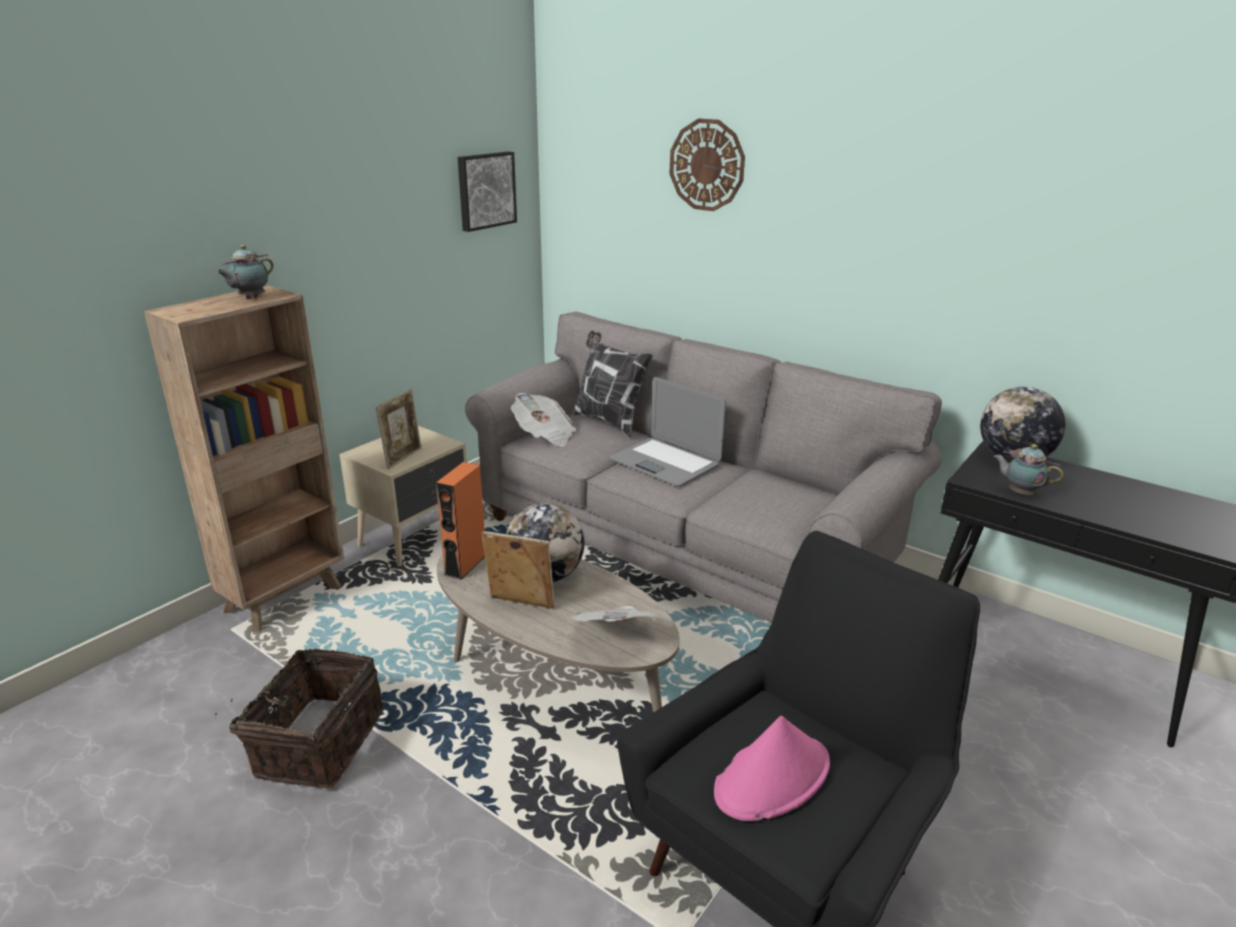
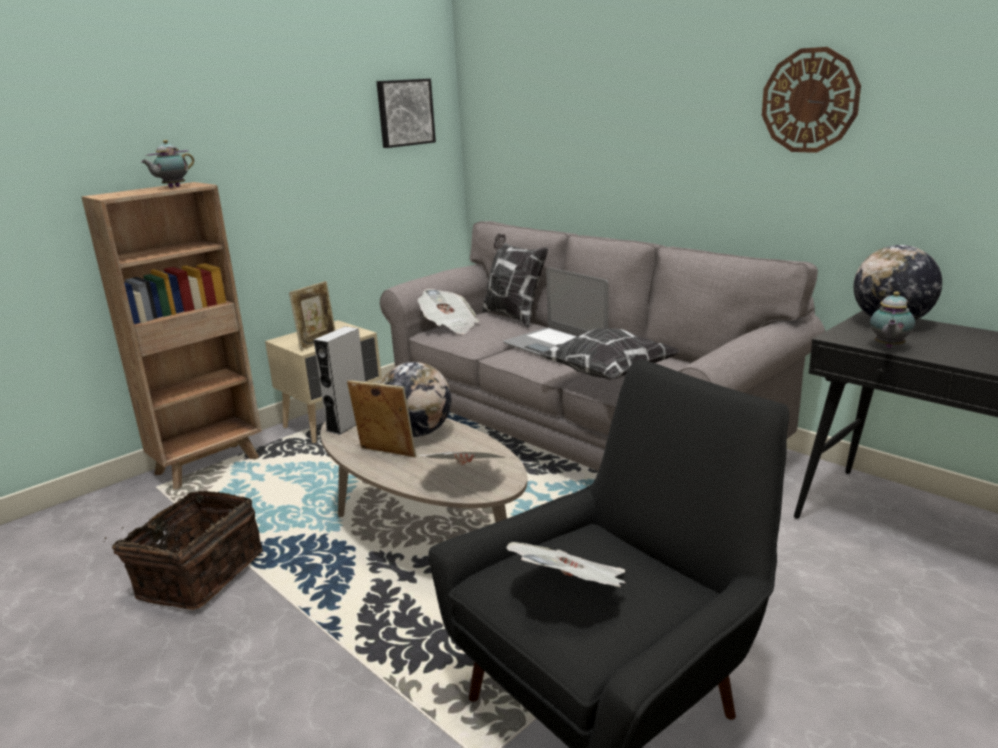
camera: 10 degrees right, 5 degrees down
orange speaker [436,462,485,580] -> grey speaker [314,326,365,435]
wall clock [670,119,745,211] -> wall clock moved to [762,47,861,153]
pink hat [714,716,830,821] -> newspaper [507,542,626,587]
teapot [994,444,1063,496] -> teapot turned 105 degrees counterclockwise [870,292,915,348]
none -> pillow [539,327,680,380]

